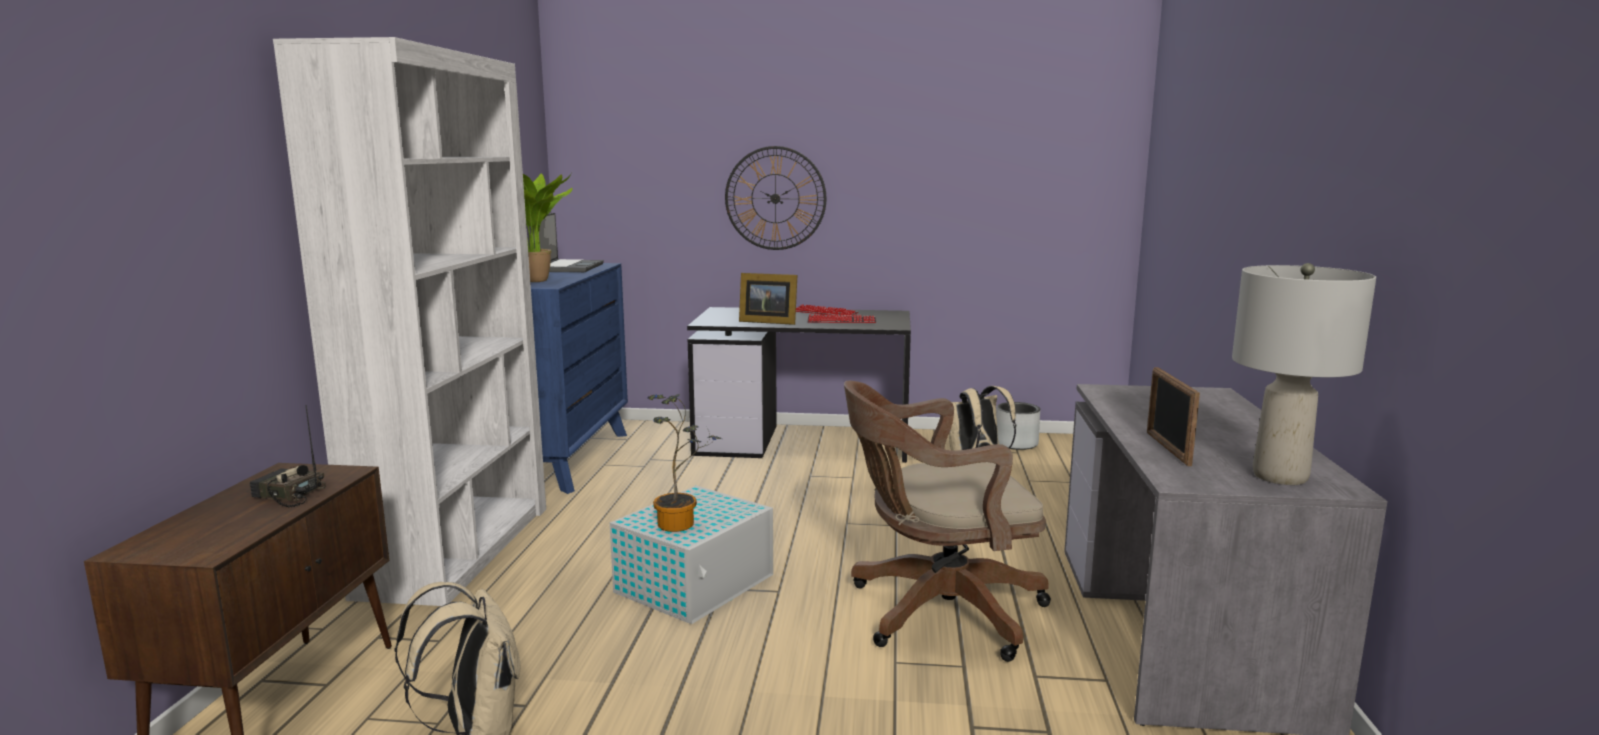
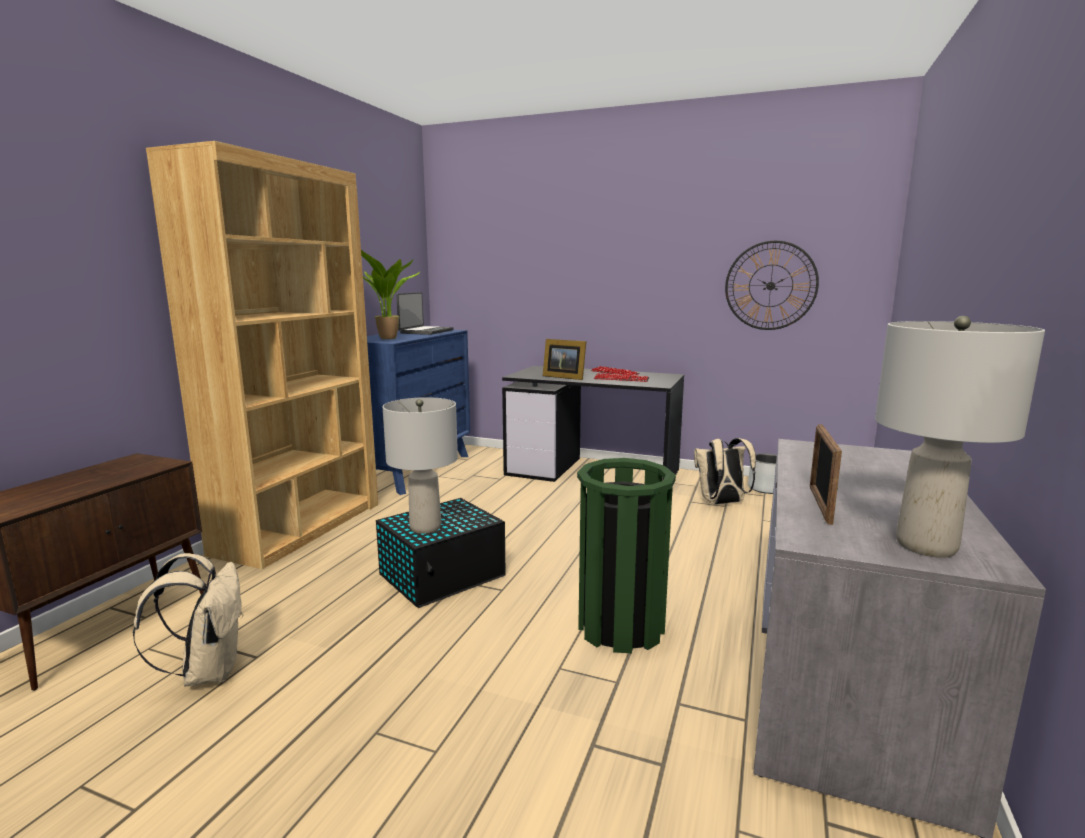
camera: 15 degrees right, 0 degrees up
radio [249,405,326,508] -> none
white bookcase [273,37,546,606] -> brown bookcase [146,141,378,569]
white storage box [610,486,773,624] -> black storage box [376,498,506,608]
potted plant [648,394,722,532] -> grey table lamp [383,397,458,534]
wall clock [725,146,827,250] -> wall clock moved to [725,240,819,330]
brown office chair [844,381,1051,662] -> green trash can [577,458,676,653]

